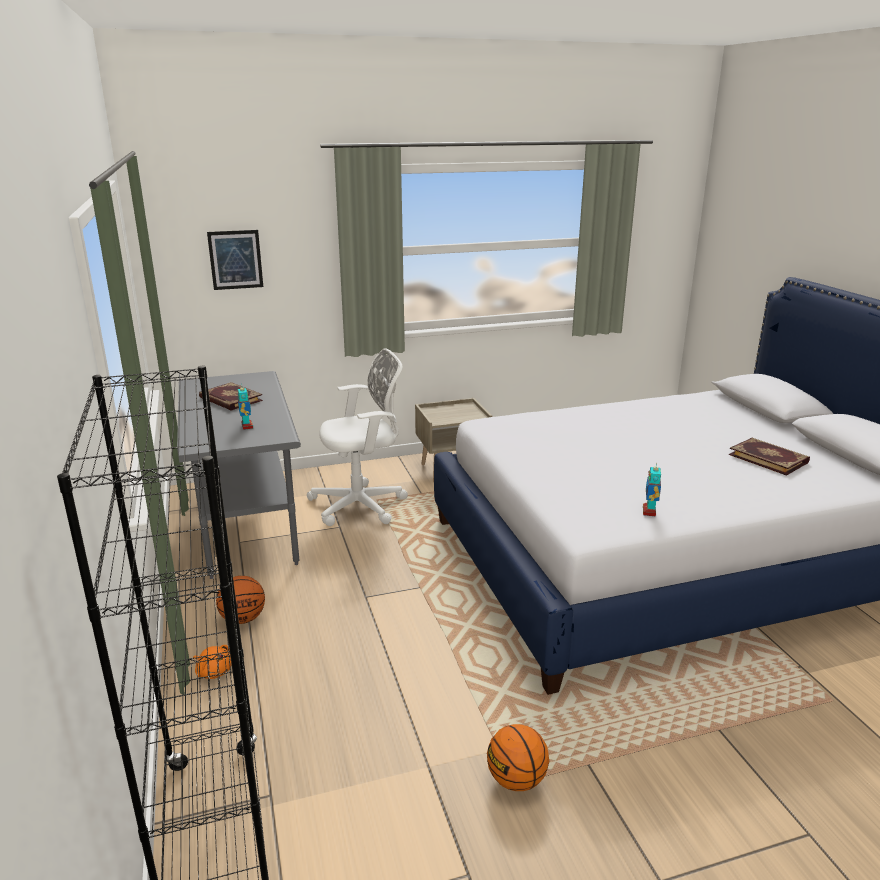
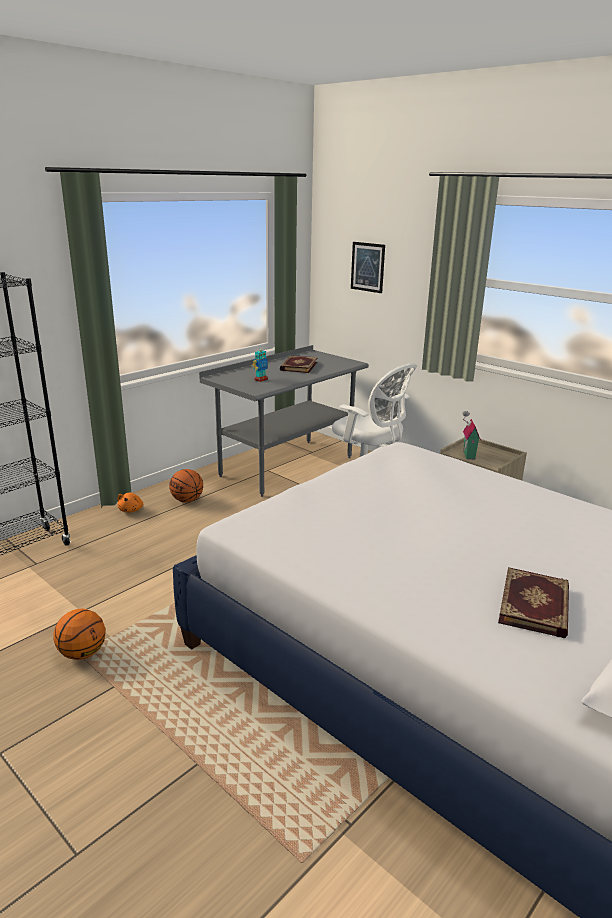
camera: 60 degrees right, 0 degrees up
toy robot [643,462,661,516] -> none
none -> toy house [463,411,481,459]

